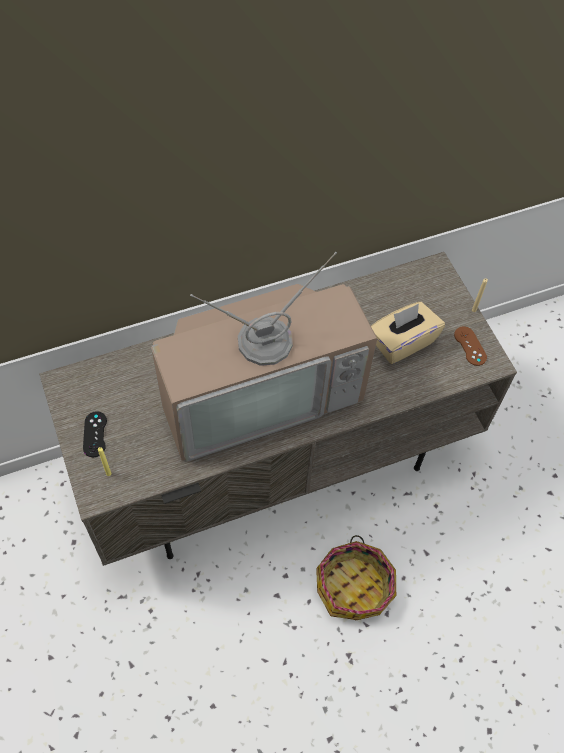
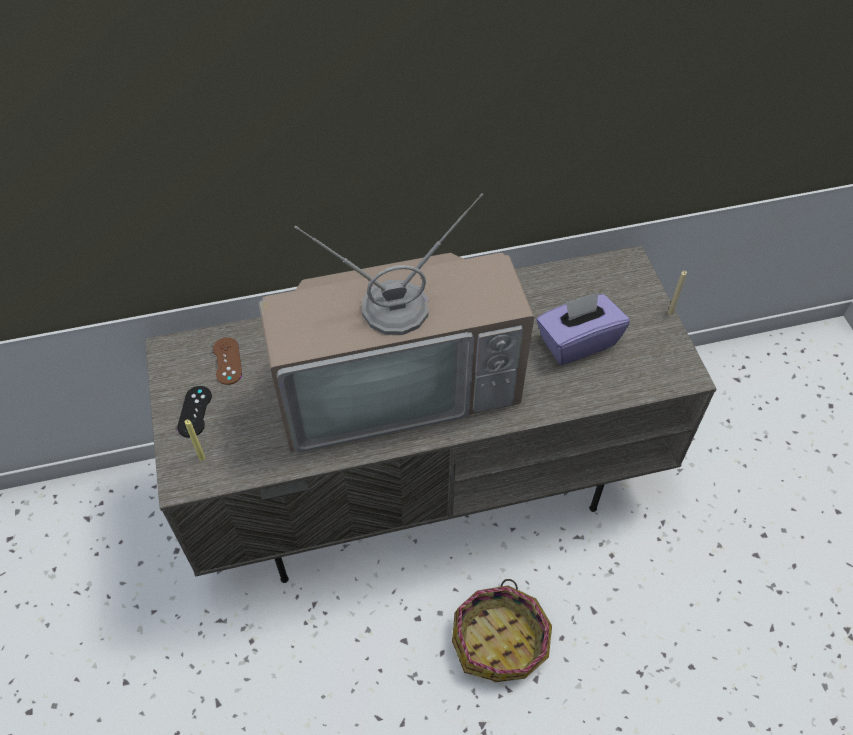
camera: 10 degrees right, 5 degrees down
beige tissue box [371,302,445,364] -> purple tissue box [536,292,630,365]
brown game controller [454,326,487,366] -> brown game controller moved to [213,337,242,385]

